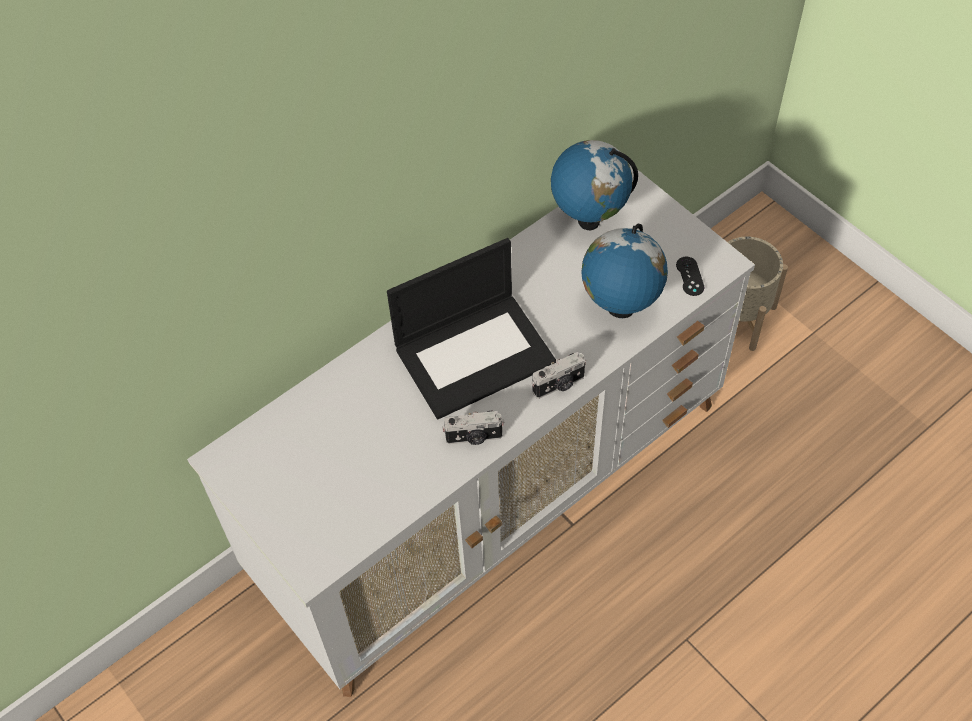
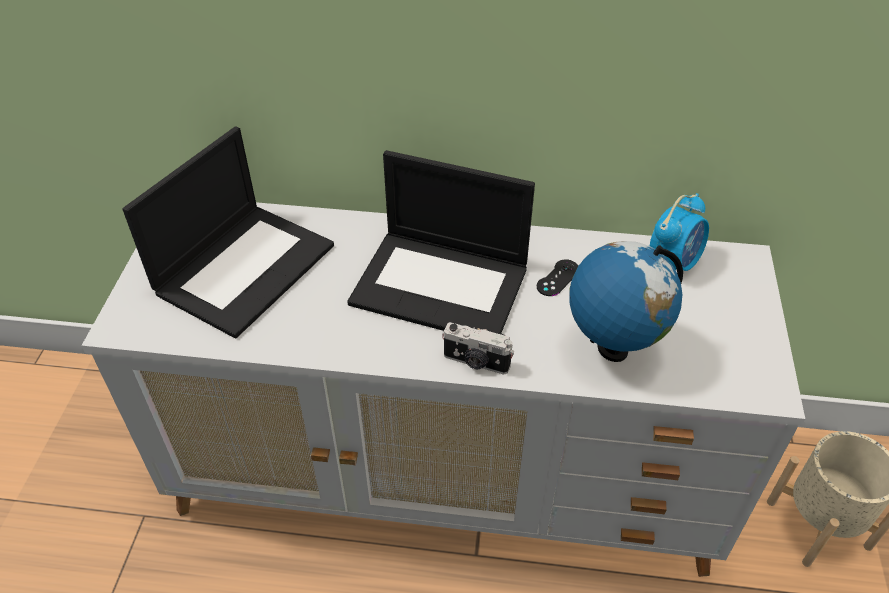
camera: 45 degrees right, 10 degrees down
camera [442,411,504,445] -> none
globe [551,140,638,230] -> alarm clock [650,193,709,271]
black game controller [676,257,704,296] -> black game controller moved to [537,259,578,296]
none -> laptop [122,126,334,338]

